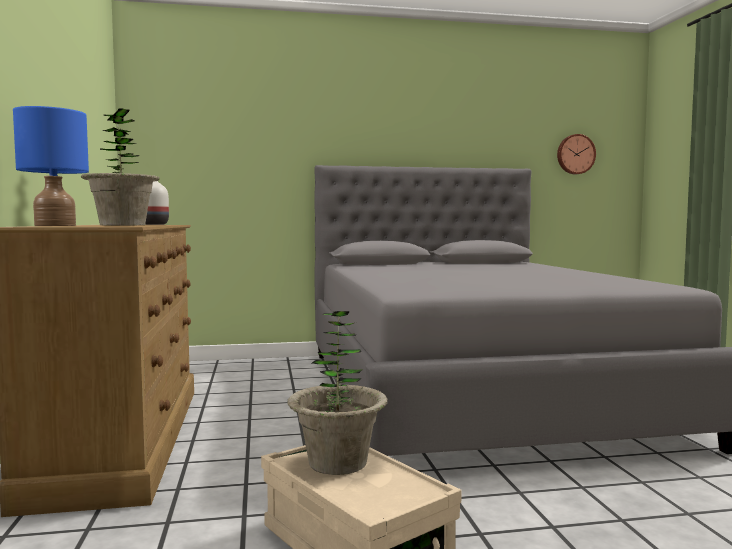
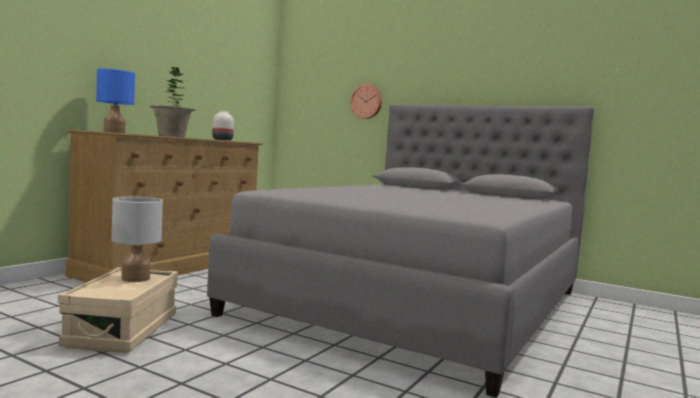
camera: 40 degrees right, 0 degrees up
potted plant [287,311,388,475] -> grey table lamp [111,197,163,282]
wall clock [557,134,596,174] -> wall clock moved to [351,84,382,119]

